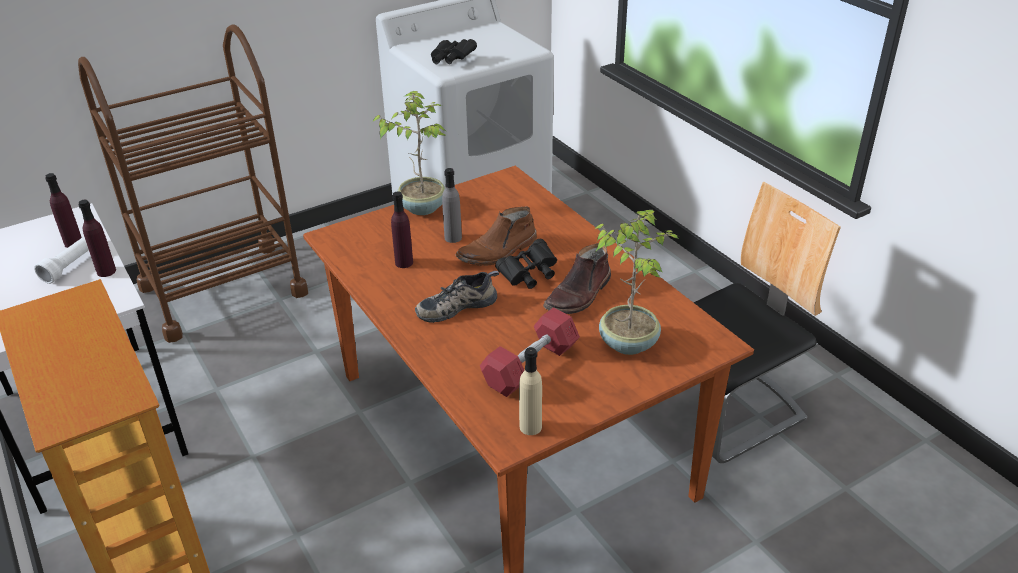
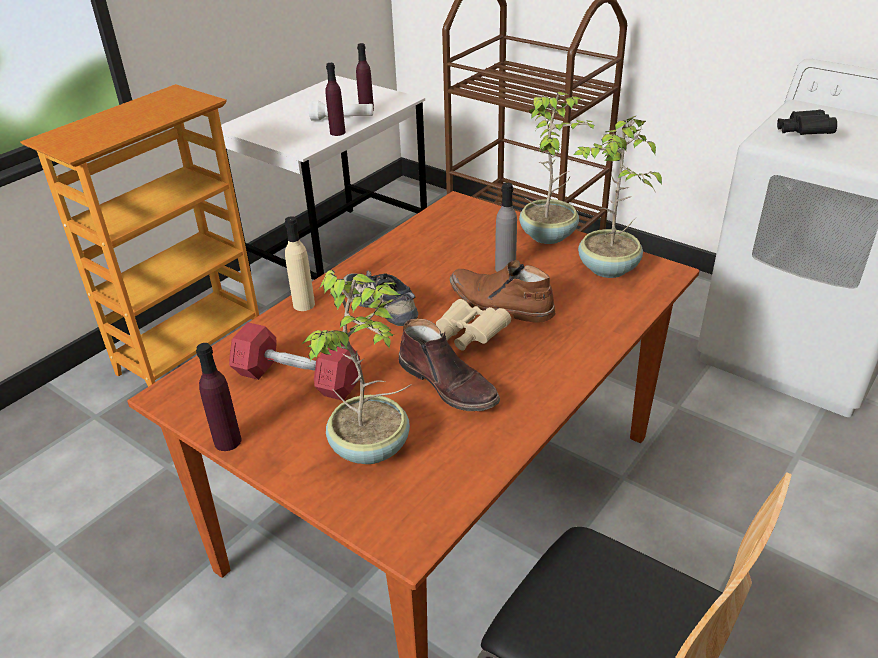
camera: 70 degrees right, 0 degrees up
purple bottle [391,191,413,268] -> purple bottle moved to [196,343,241,451]
black binoculars [495,239,557,289] -> beige binoculars [436,299,511,351]
beige bottle [519,347,542,435] -> beige bottle moved to [285,216,315,311]
brown boot [543,243,611,314] -> brown boot turned 150 degrees counterclockwise [399,319,500,411]
none -> potted plant [573,116,662,278]

